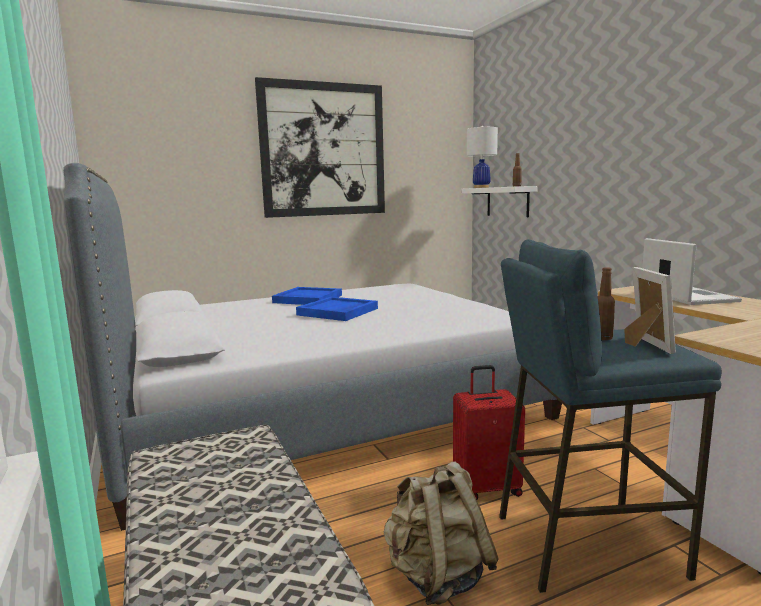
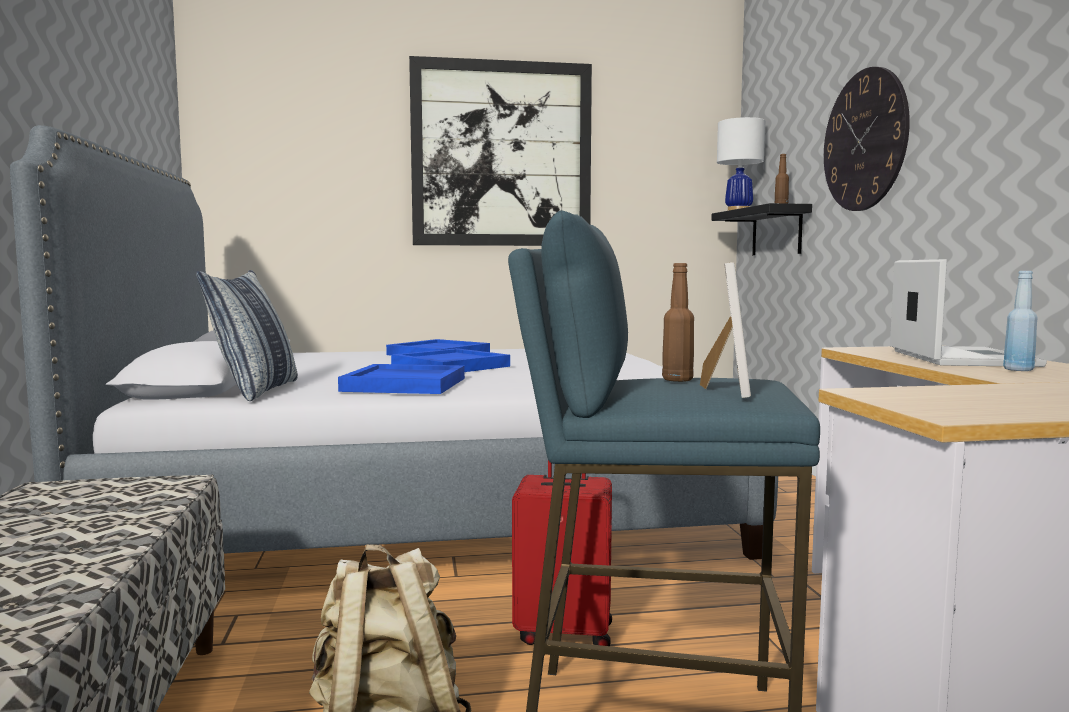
camera: 15 degrees right, 5 degrees down
white shelf [461,186,538,217] -> black shelf [711,203,812,255]
none -> pillow [196,270,298,401]
none -> blue tray [338,364,465,394]
none -> wall clock [824,67,910,211]
none -> blue bottle [1003,271,1037,371]

